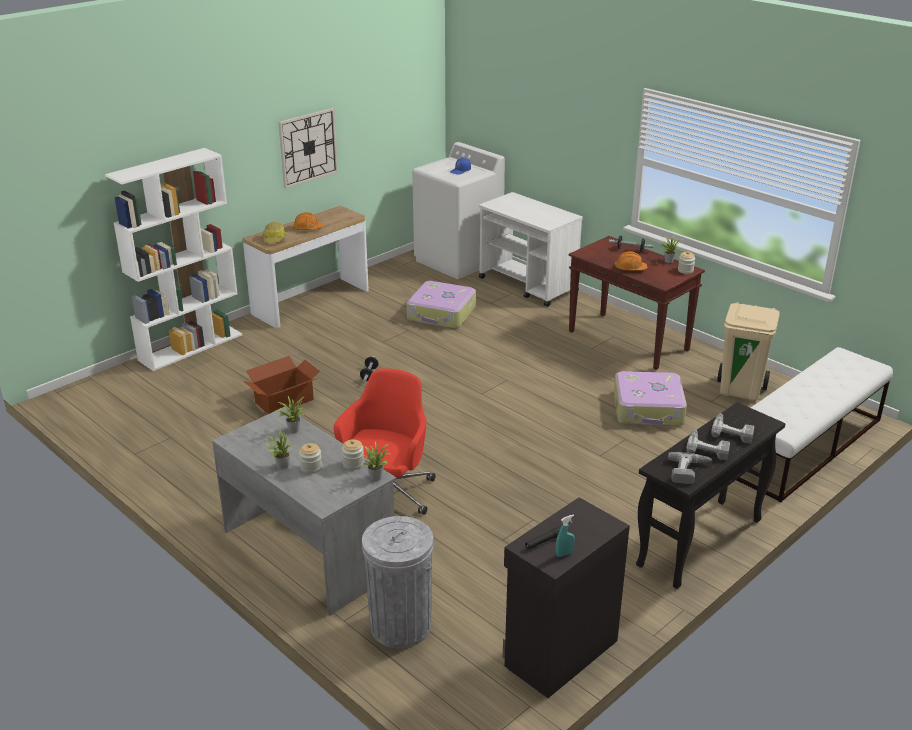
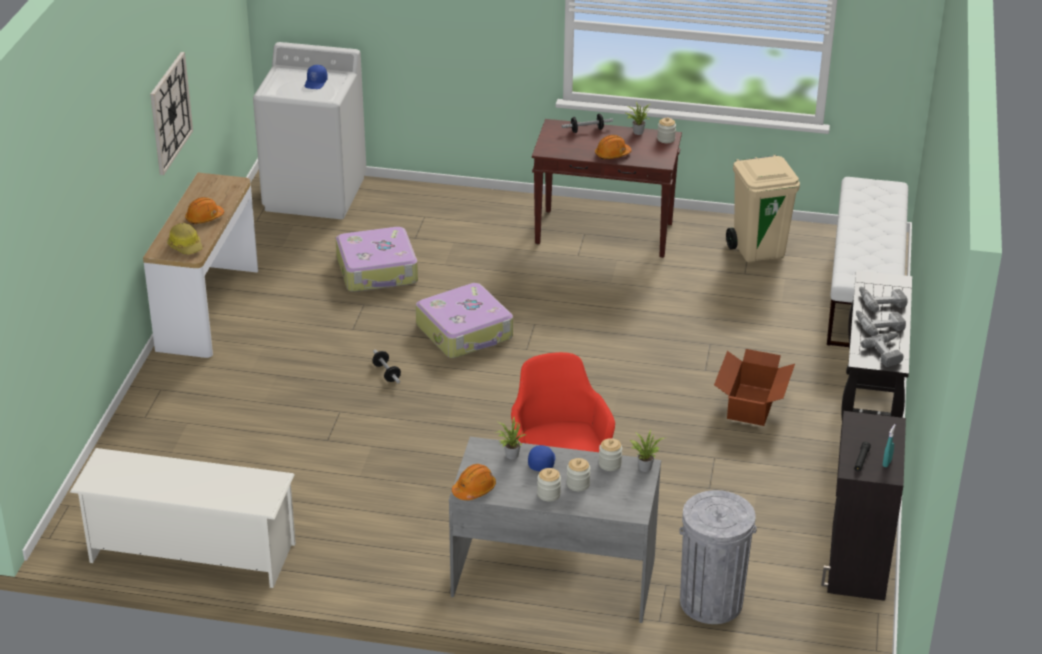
camera: 35 degrees left, 5 degrees up
white bookcase [105,148,242,371] -> none
cardboard box [244,356,320,414] -> cardboard box moved to [714,349,795,426]
potted plant [265,429,293,469] -> jar [537,468,561,501]
white cart [479,192,583,307] -> none
suitcase [614,371,687,426] -> suitcase moved to [416,283,513,358]
none -> white shoe rack [70,448,296,588]
none -> orange hard hat [452,464,496,500]
none -> blue cap [528,445,555,471]

